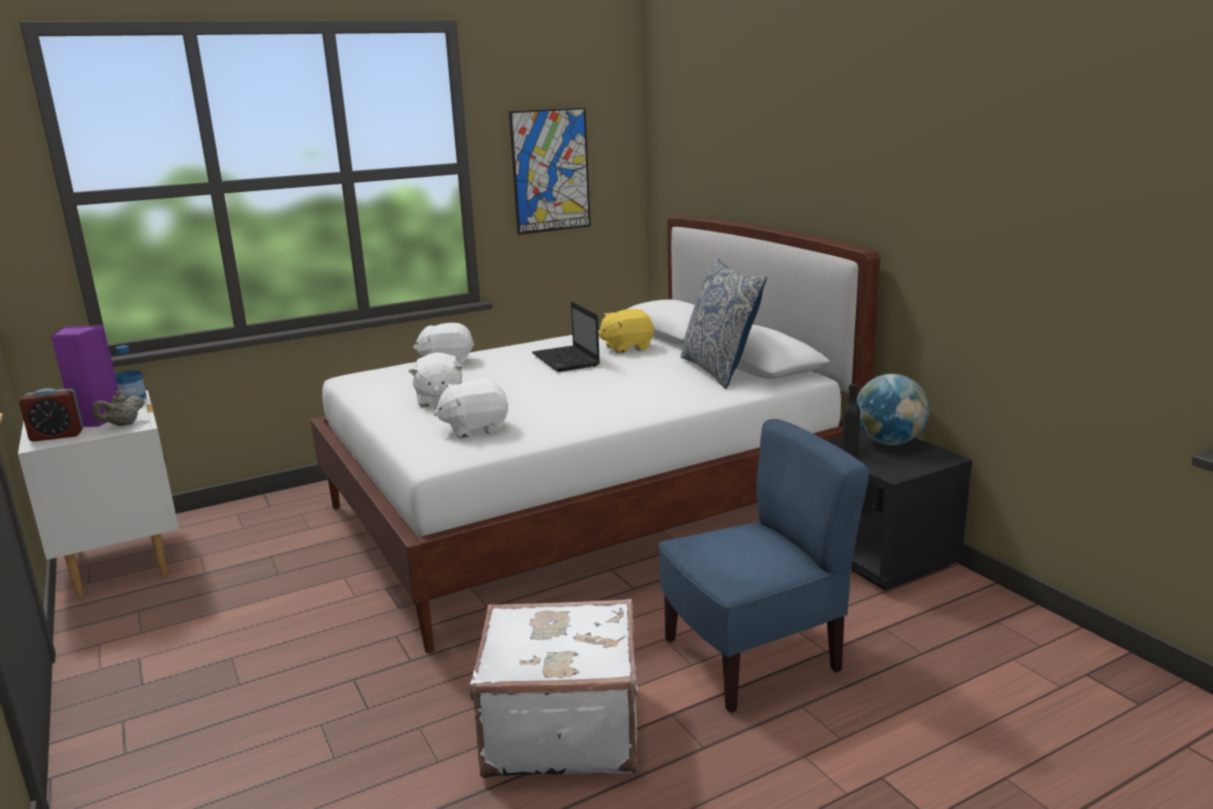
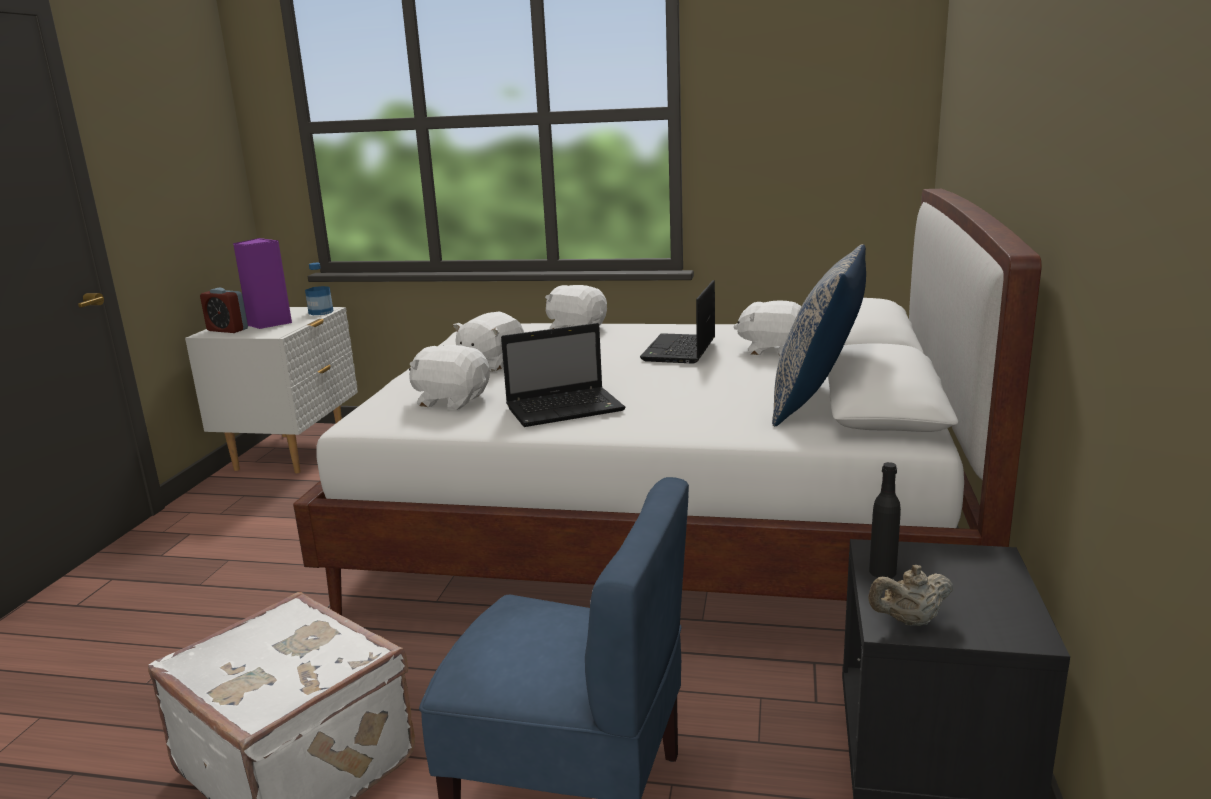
camera: 40 degrees right, 0 degrees up
beige teapot [92,391,145,426] -> beige teapot moved to [868,565,953,626]
picture [509,108,591,235] -> none
yellow plush toy [598,309,654,353] -> white plush toy [734,300,801,356]
globe [857,374,929,445] -> none
none -> laptop [501,323,626,427]

